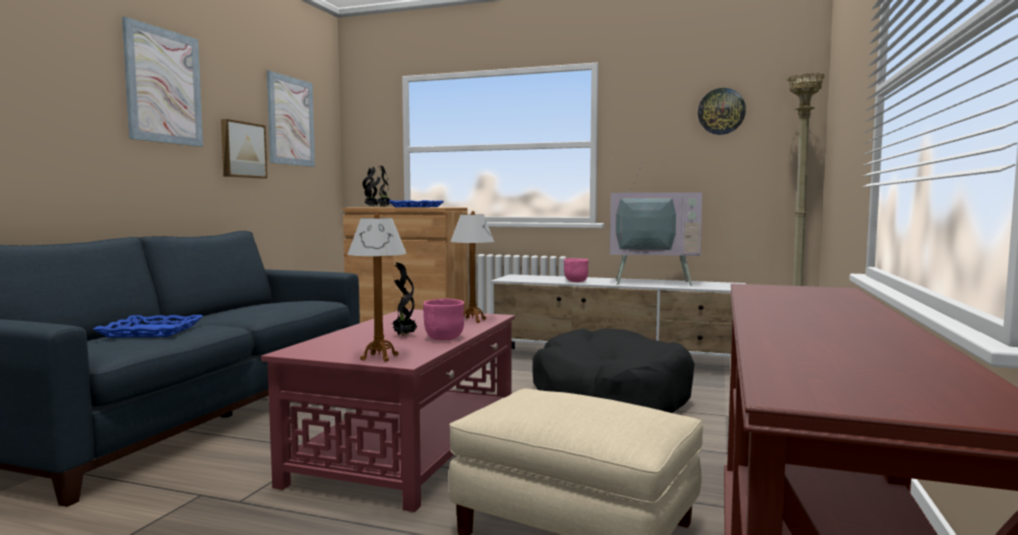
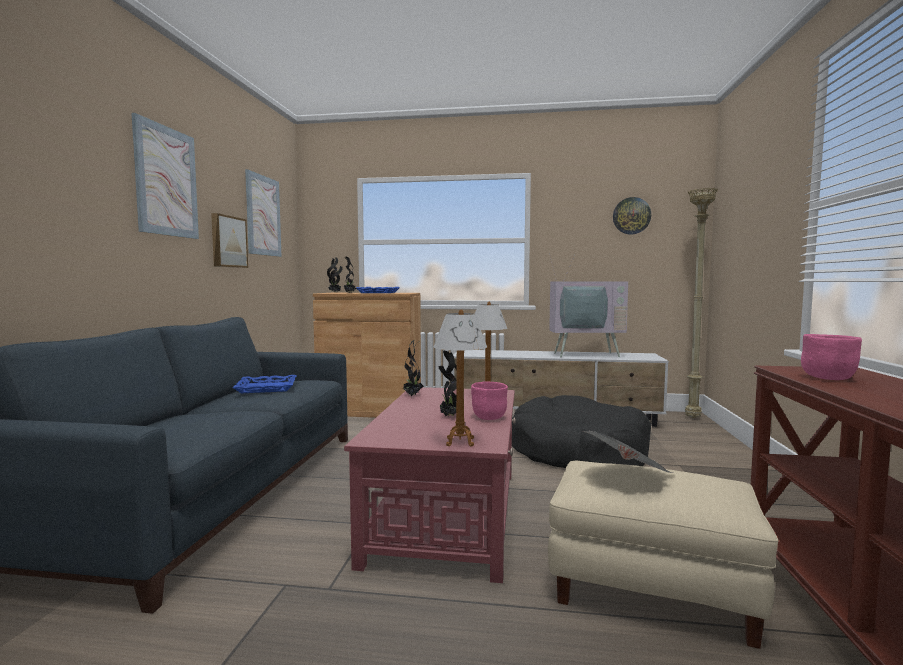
camera: 10 degrees left, 0 degrees up
blue tray [93,315,203,338] -> blue tray moved to [232,375,297,393]
pink bowl [564,258,589,282] -> pink bowl moved to [801,334,862,380]
none -> potted plant [403,340,424,396]
none -> newspaper [583,431,673,473]

